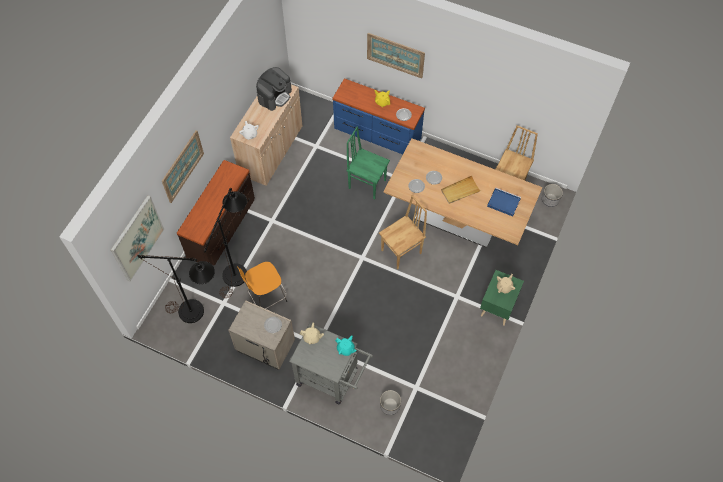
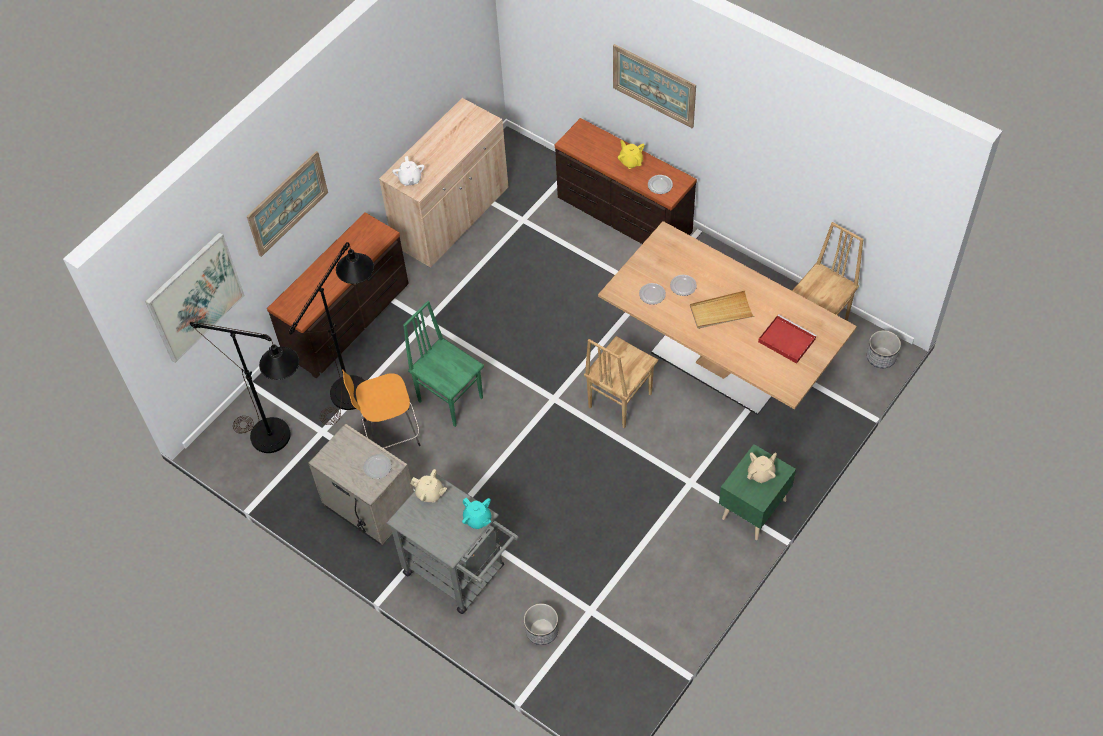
camera: 15 degrees right, 5 degrees down
coffee machine [256,67,292,111] -> none
blue dresser [332,78,425,154] -> brown dresser [555,118,697,244]
green chair [346,127,390,200] -> green chair moved to [403,301,484,427]
brown chair [379,195,427,270] -> brown chair turned 150 degrees clockwise [584,336,658,428]
blue tray [487,187,521,216] -> red tray [758,314,817,364]

